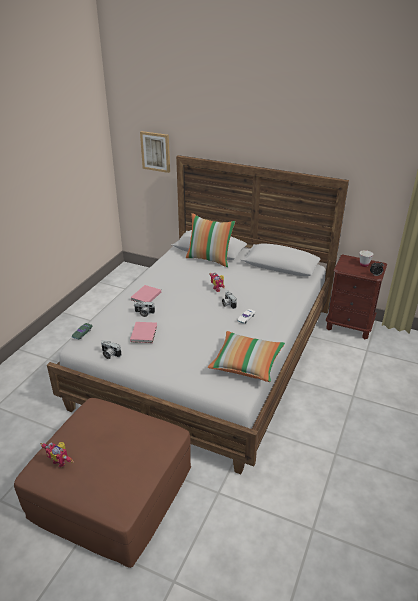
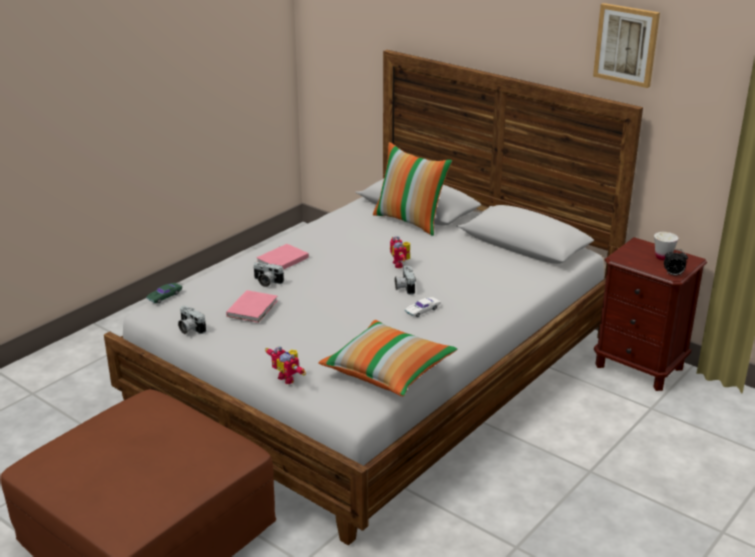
camera: 15 degrees right, 5 degrees down
toy robot [40,442,73,467] -> toy robot moved to [265,346,306,384]
picture [140,131,170,173] -> picture moved to [593,3,660,88]

